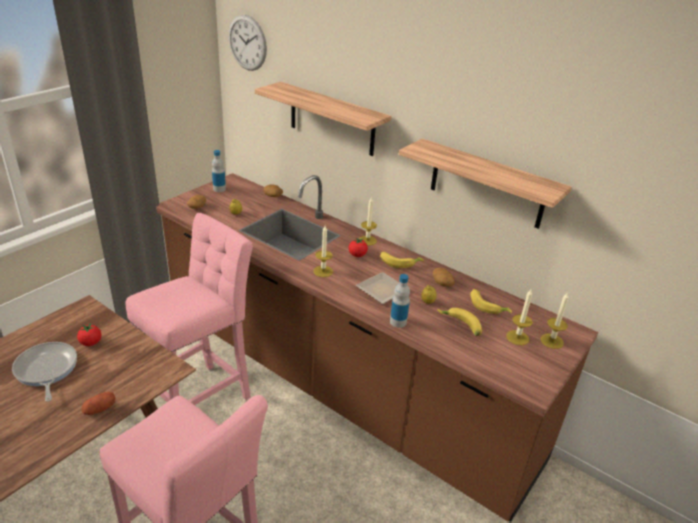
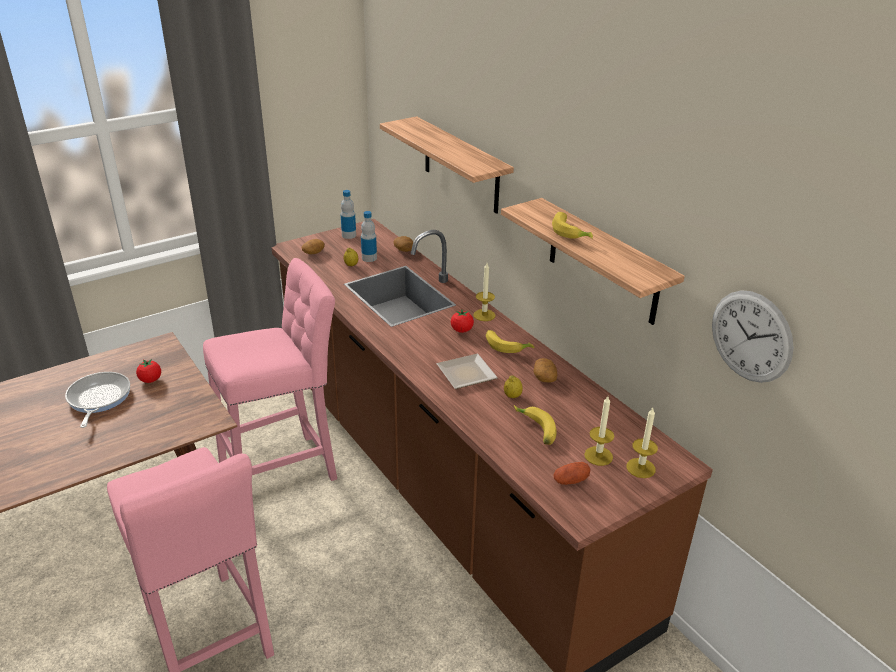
camera: 20 degrees right, 0 degrees up
potato [82,392,115,415] -> potato moved to [553,462,591,485]
wall clock [229,15,267,71] -> wall clock moved to [712,290,794,383]
candle [313,226,333,277] -> none
bottle [390,274,410,328] -> bottle moved to [361,211,377,262]
banana [470,289,512,314] -> banana moved to [552,212,593,239]

